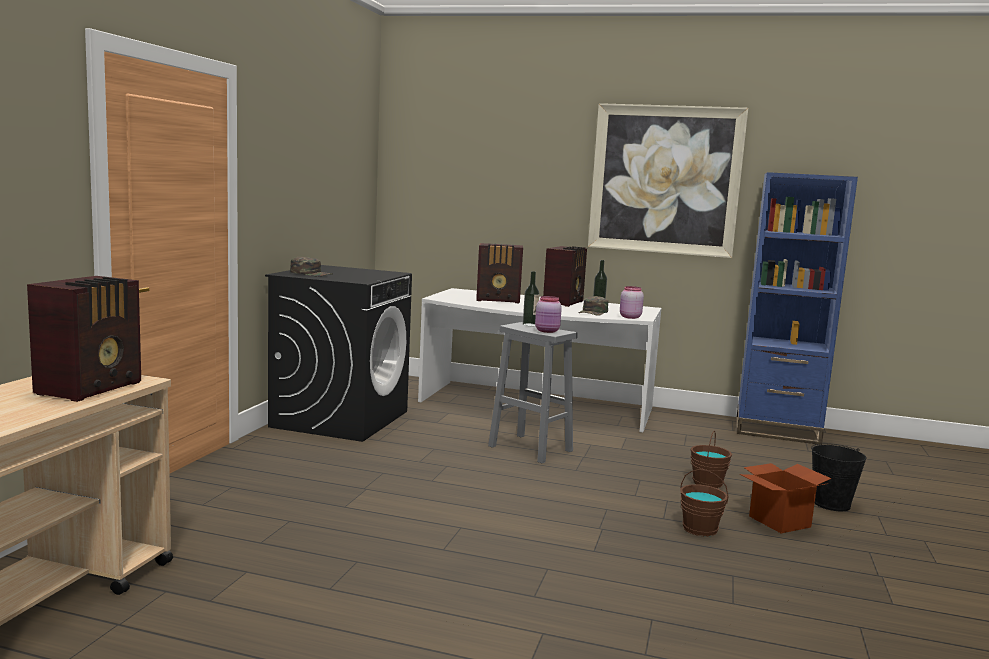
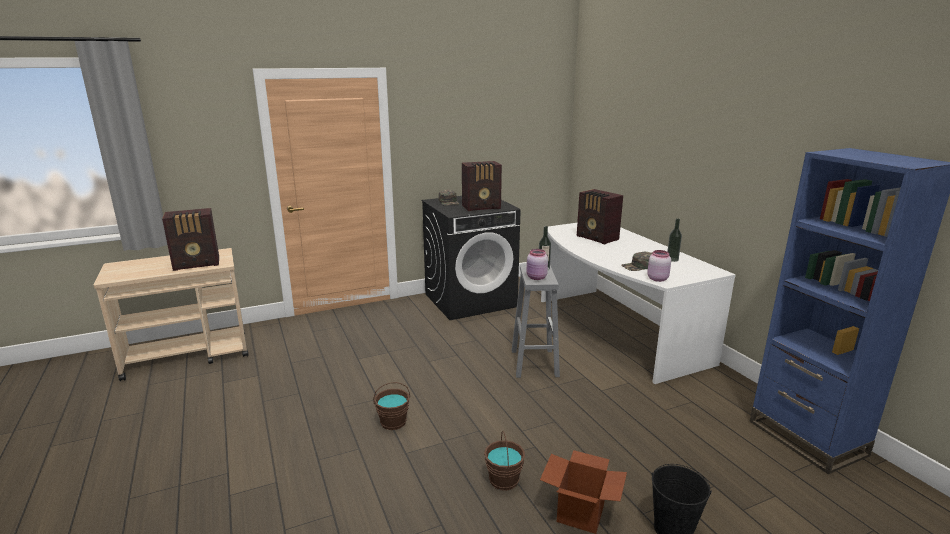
camera: 50 degrees right, 10 degrees up
radio [543,246,587,307] -> radio moved to [462,161,502,211]
picture [588,103,748,258] -> none
brown bucket [691,431,732,488] -> brown bucket moved to [373,382,410,430]

